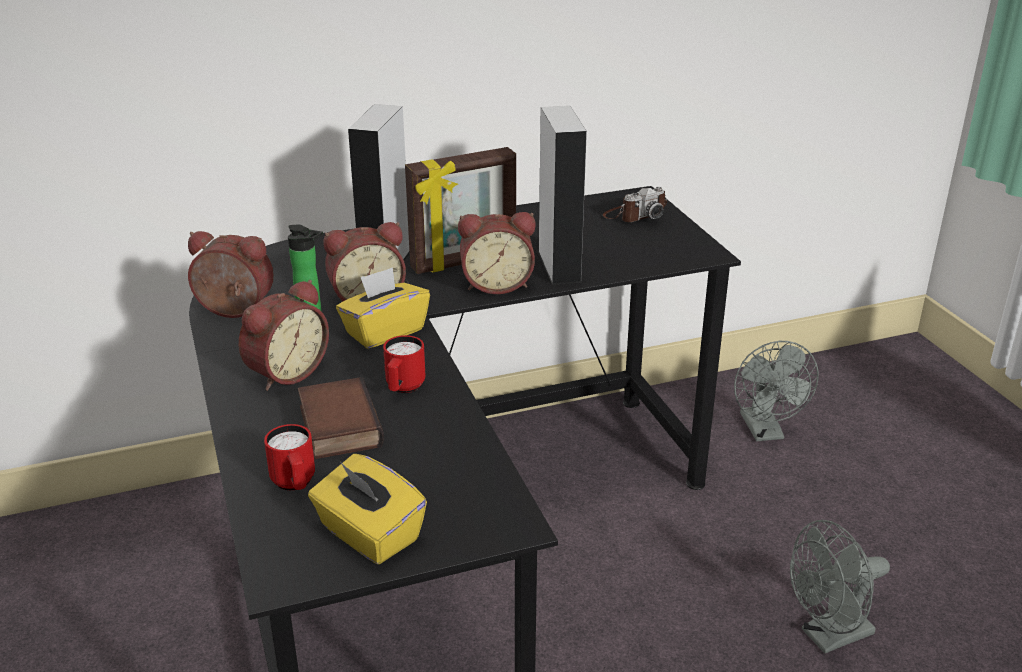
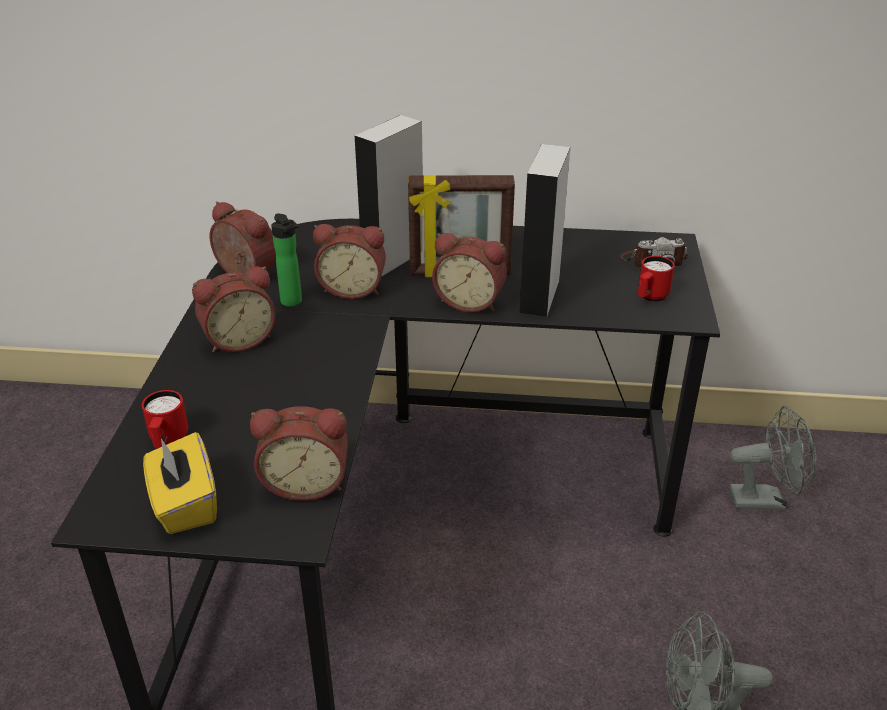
camera: 25 degrees right, 5 degrees up
book [298,377,384,459] -> none
yellow tissue box [336,267,430,349] -> none
red mug [383,335,425,393] -> red mug moved to [638,256,675,302]
grey fan [734,341,819,441] -> grey fan turned 105 degrees counterclockwise [729,406,816,510]
none -> alarm clock [250,406,348,501]

